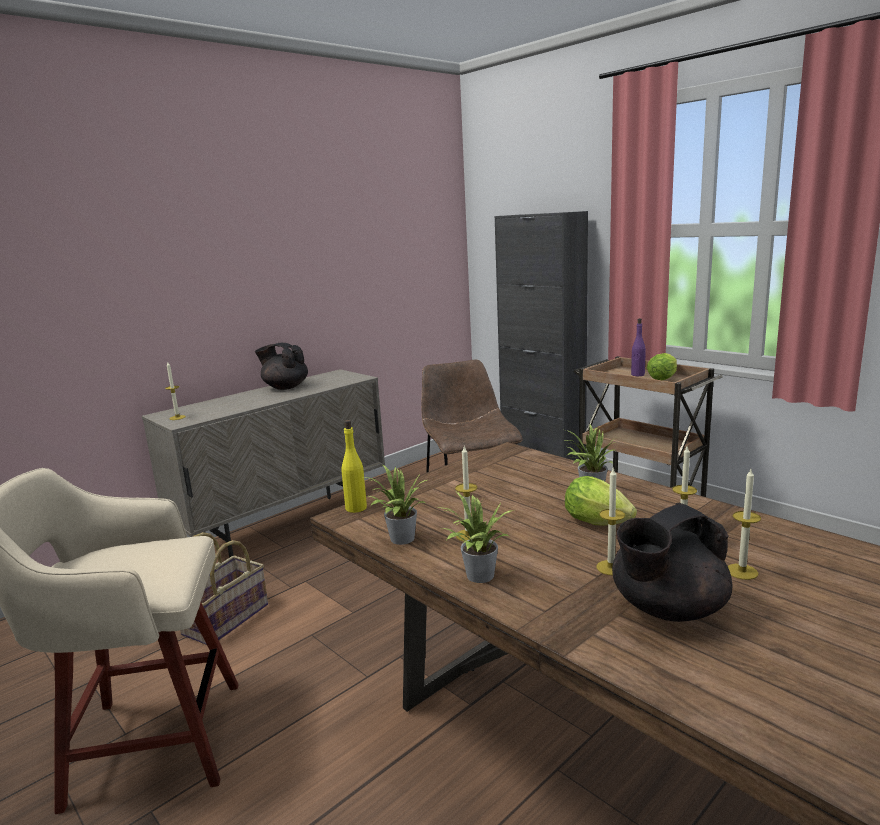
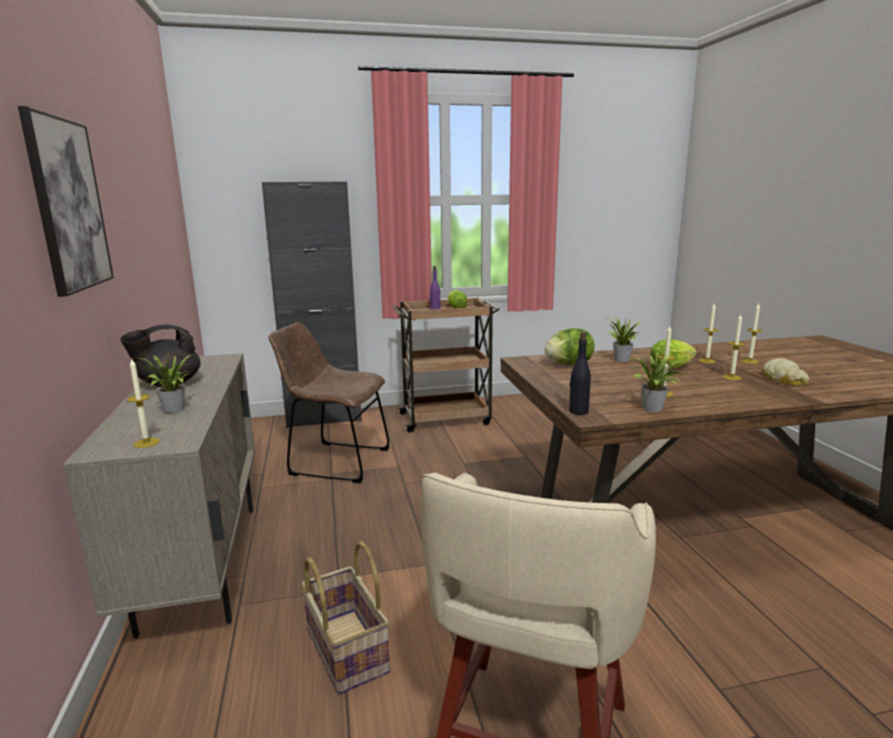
camera: 60 degrees left, 0 degrees up
yellow bottle [341,420,367,513] -> black bottle [569,332,591,415]
potted plant [441,492,514,583] -> potted plant moved to [140,352,191,413]
black teapot [612,503,733,622] -> bread [762,358,809,386]
none -> picture [18,106,114,297]
none -> lettuce [544,328,595,365]

